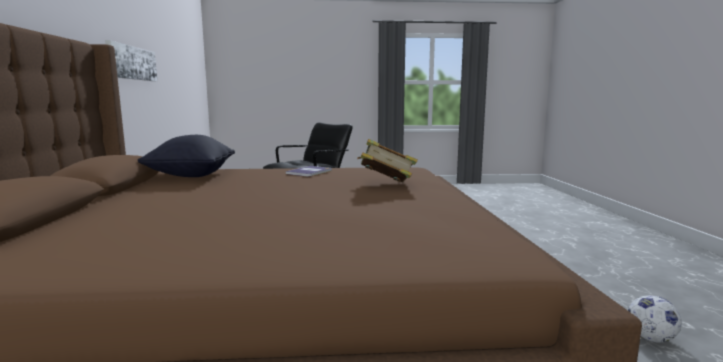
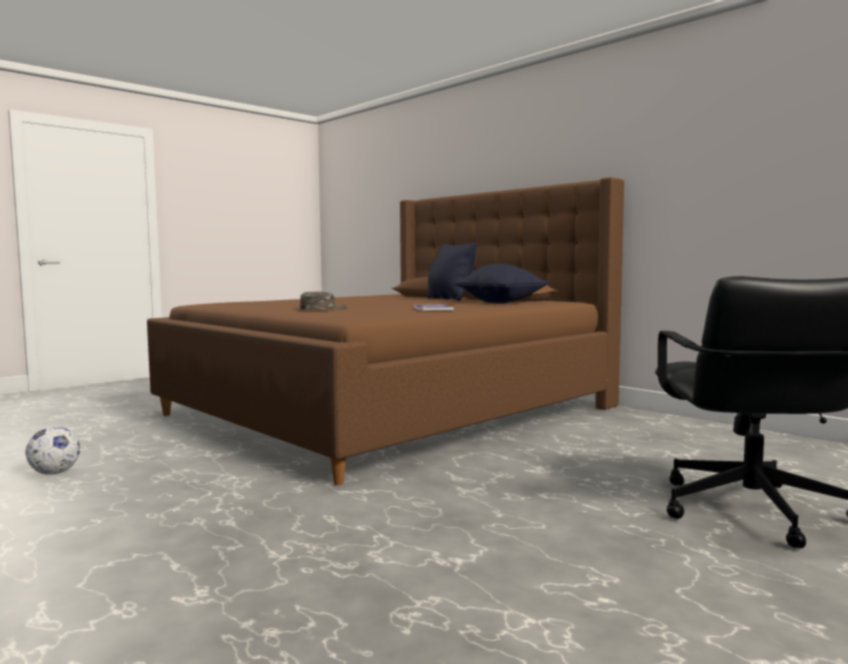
camera: 140 degrees right, 5 degrees down
picture [105,40,157,81] -> none
book [357,139,418,182] -> green cap [300,292,348,310]
none -> black pillow [427,242,477,301]

